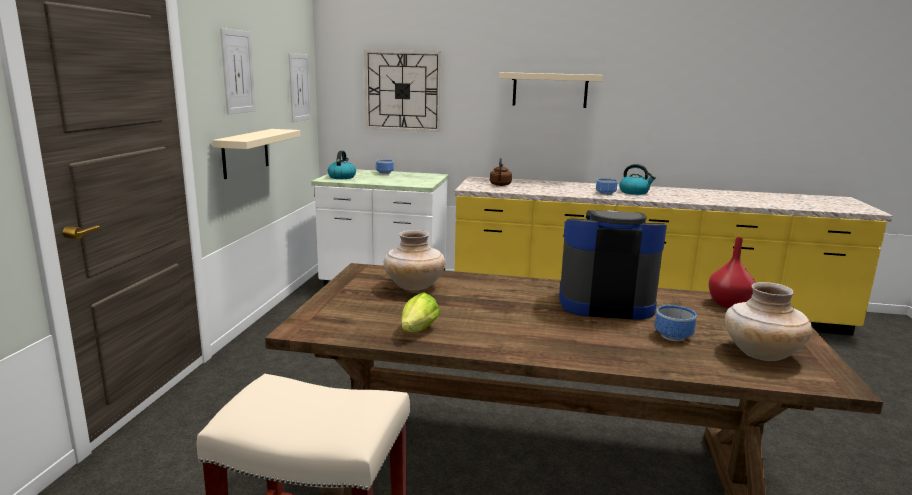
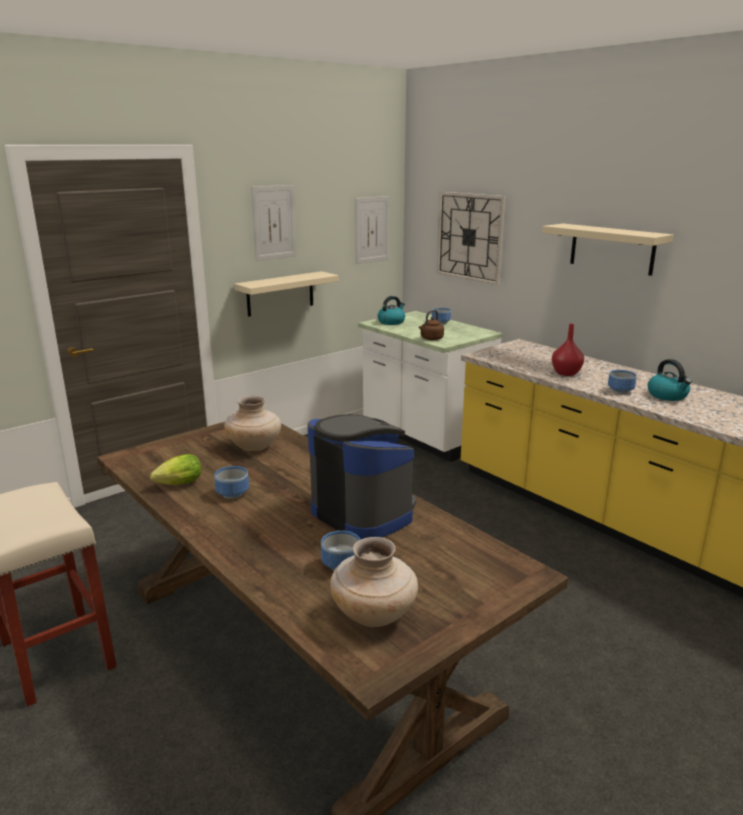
camera: 40 degrees right, 5 degrees up
brown kettle [490,157,512,186] -> brown kettle moved to [419,310,444,340]
red vase [708,237,755,308] -> red vase moved to [552,324,584,376]
none -> bowl [214,466,249,499]

